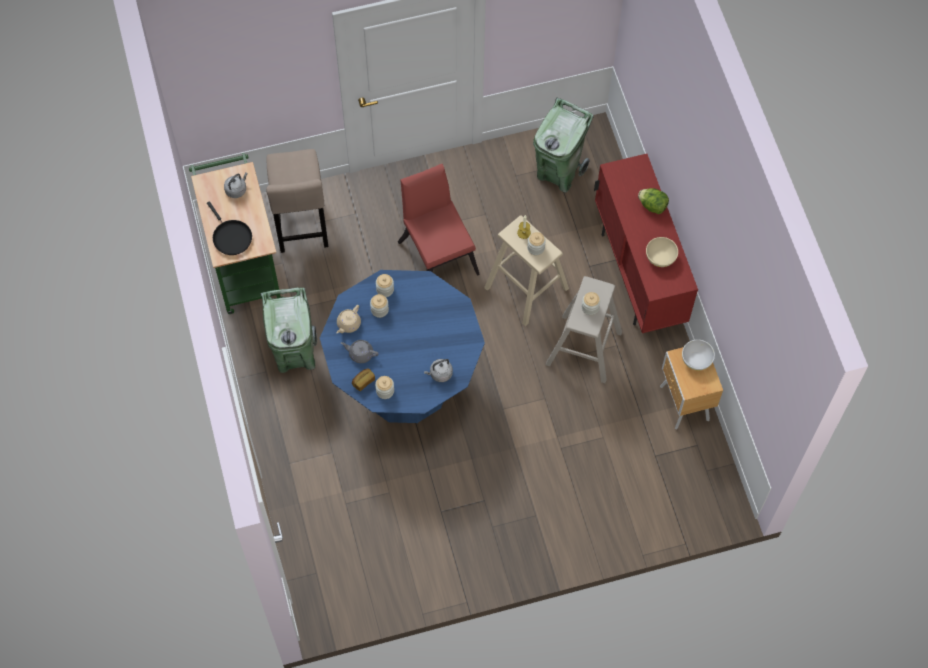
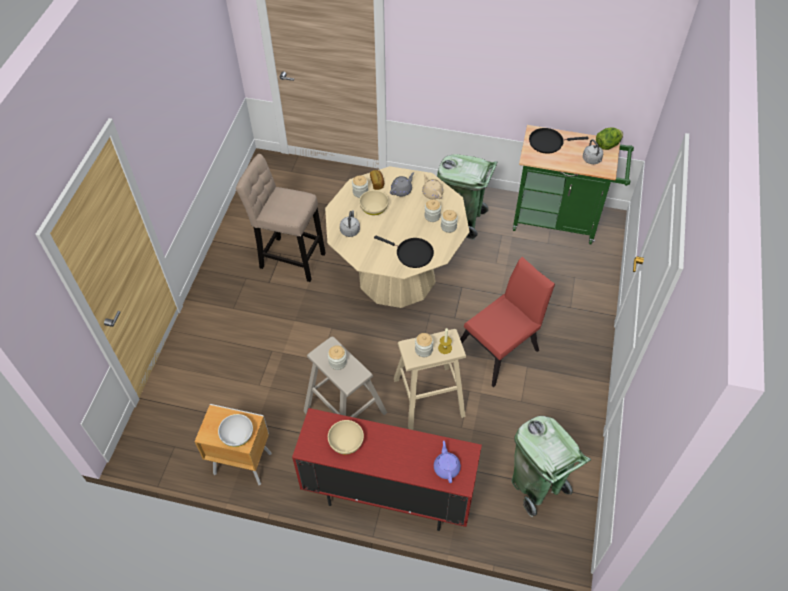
camera: 120 degrees right, 10 degrees down
beige stool [266,149,328,253] -> beige stool moved to [236,154,326,282]
blue dining table [320,270,485,423] -> beige dining table [325,166,470,308]
red chair [398,164,480,276] -> red chair turned 45 degrees counterclockwise [460,257,555,387]
lettuce [638,188,669,214] -> lettuce moved to [596,127,623,150]
none -> beige bowl [359,190,389,215]
none -> black frying pan [374,235,434,268]
none -> purple teapot [434,440,461,483]

